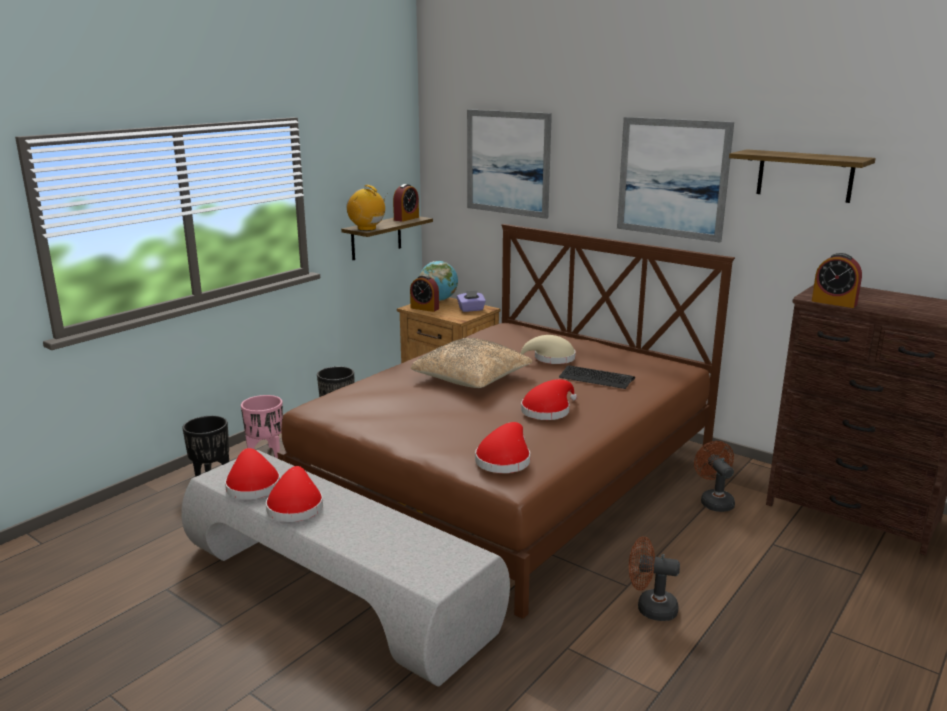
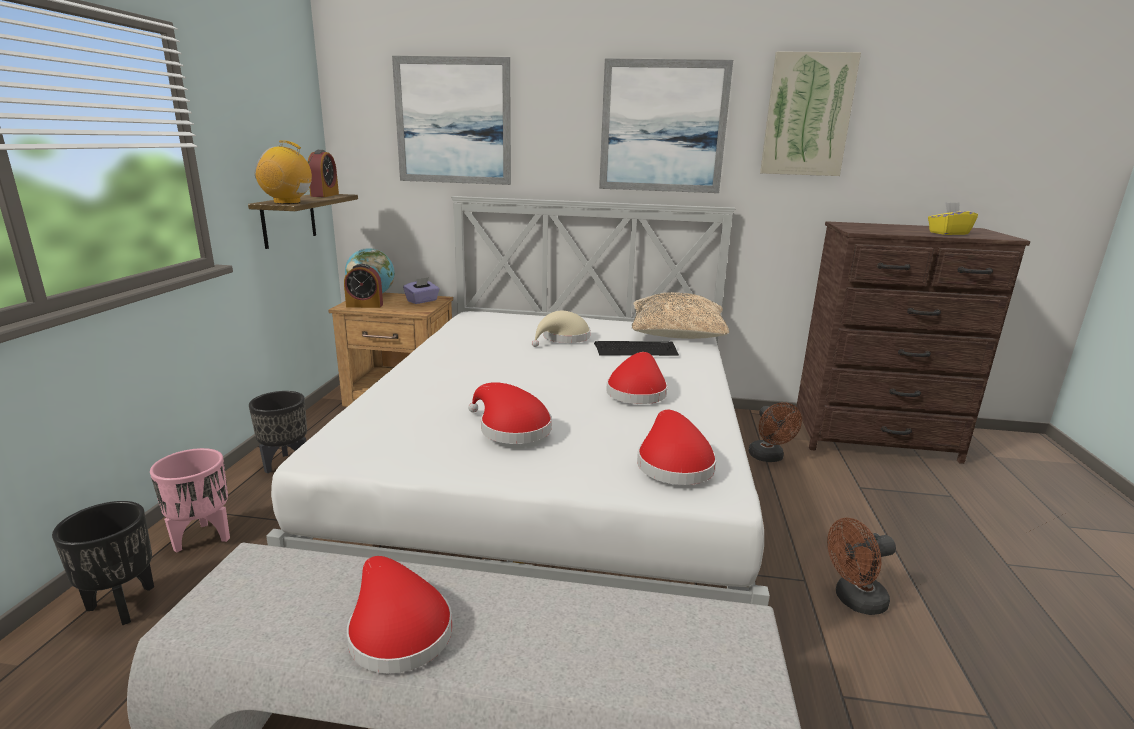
camera: 30 degrees left, 0 degrees up
red hat [225,448,280,500] -> red hat moved to [468,382,552,444]
brown bed [277,224,735,619] -> white bed [266,196,770,606]
beige pillow [410,338,533,388] -> beige pillow moved to [632,292,729,339]
brown fan [694,441,735,512] -> brown fan turned 150 degrees counterclockwise [749,402,802,462]
shelf [729,149,876,203] -> picture [760,51,861,176]
alarm clock [812,253,862,308] -> none
none -> yellow tissue box [928,202,978,235]

